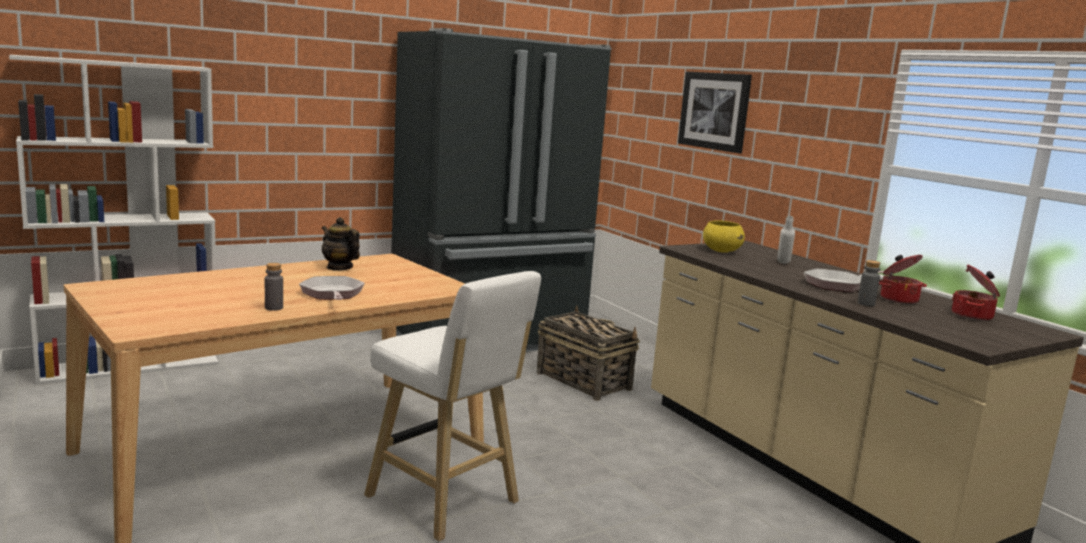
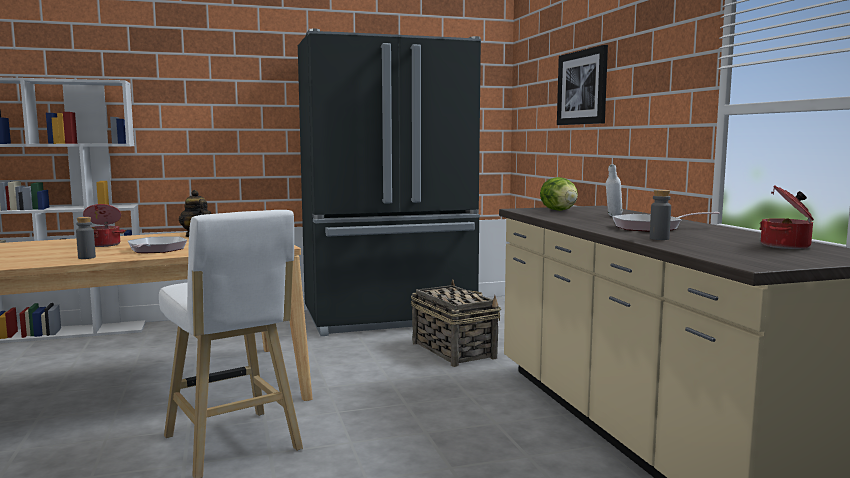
camera: 15 degrees right, 5 degrees down
yellow bowl [703,220,745,253] -> lettuce [540,177,578,211]
cooking pot [879,255,927,304] -> cooking pot moved to [83,204,125,247]

